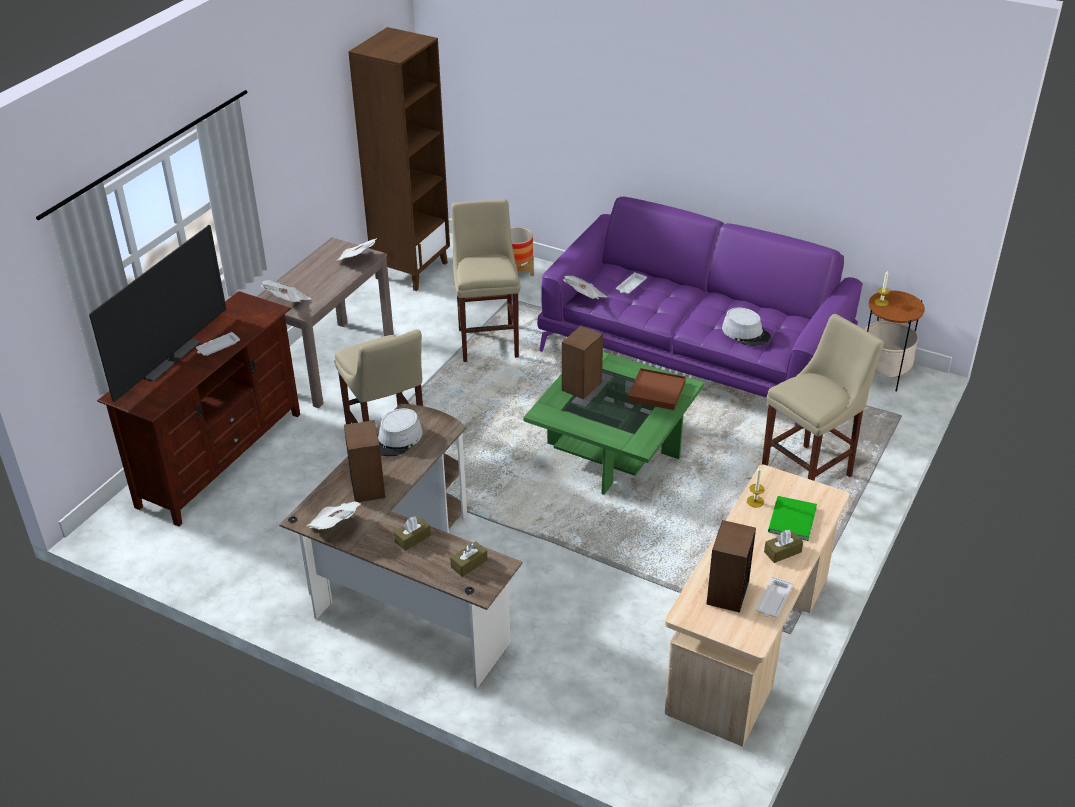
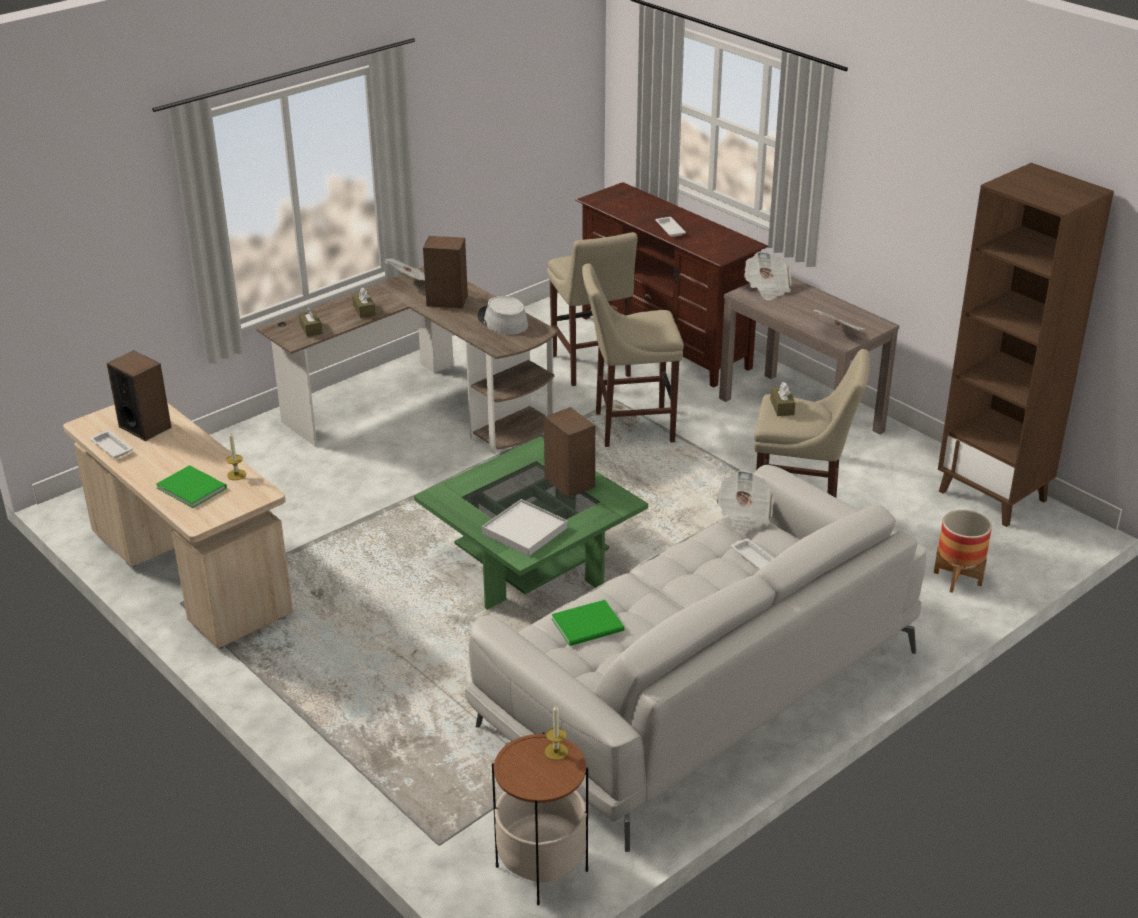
camera: 110 degrees right, 5 degrees down
television [89,225,226,402] -> none
purple sofa [537,197,863,426] -> white sofa [465,465,927,852]
brown tray [628,368,686,410] -> white tray [482,499,567,556]
grey hat [722,308,771,346] -> green book [552,600,624,646]
beige stool [762,314,884,481] -> beige stool moved to [547,232,638,386]
brown tissue box [764,530,803,563] -> brown tissue box moved to [770,382,795,416]

